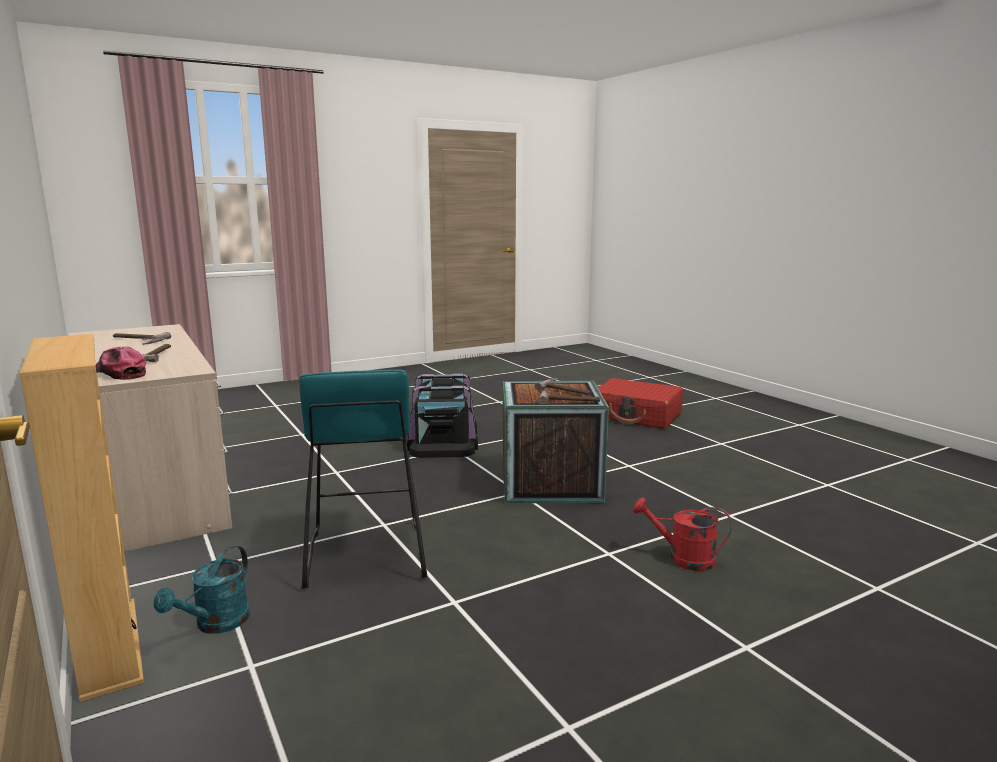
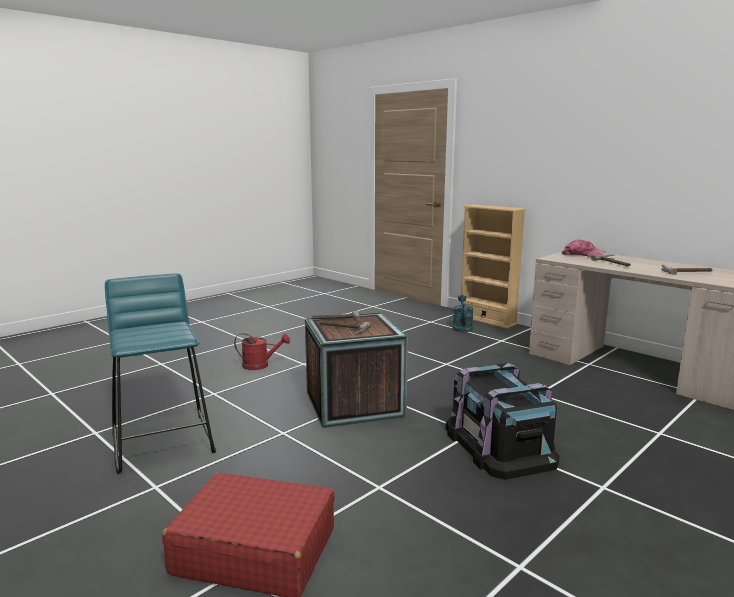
camera: 165 degrees right, 0 degrees up
turquoise stool [299,369,427,589] -> turquoise stool moved to [105,274,216,474]

